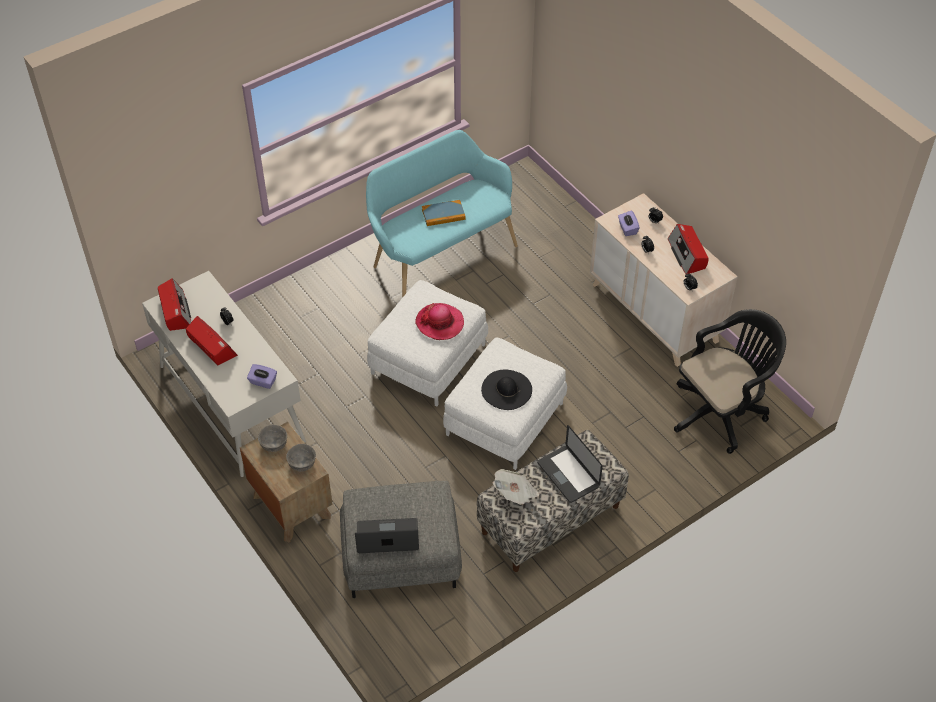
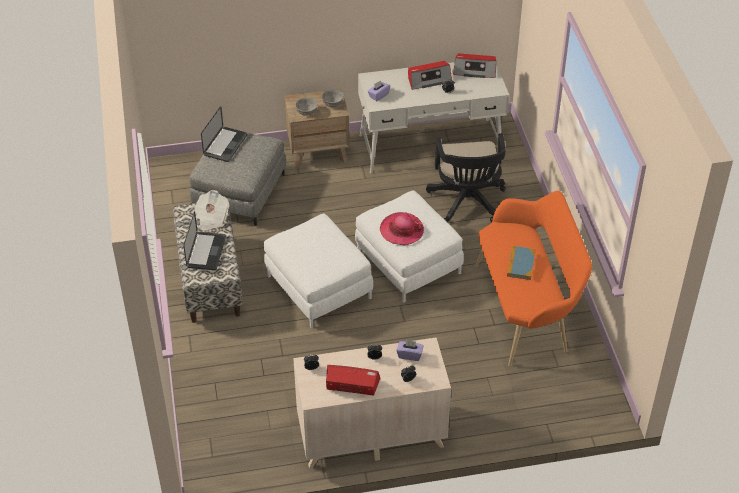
camera: 115 degrees right, 5 degrees down
turquoise bench [366,130,518,298] -> orange bench [475,191,592,366]
black hat [481,370,532,410] -> none
laptop [537,425,603,503] -> laptop turned 105 degrees clockwise [183,211,226,270]
black office chair [674,309,786,454] -> black office chair moved to [426,133,506,223]

